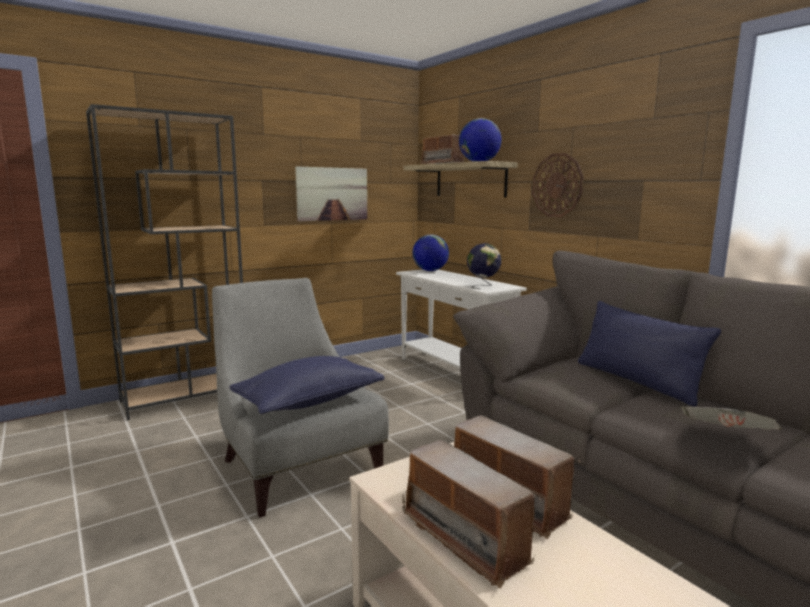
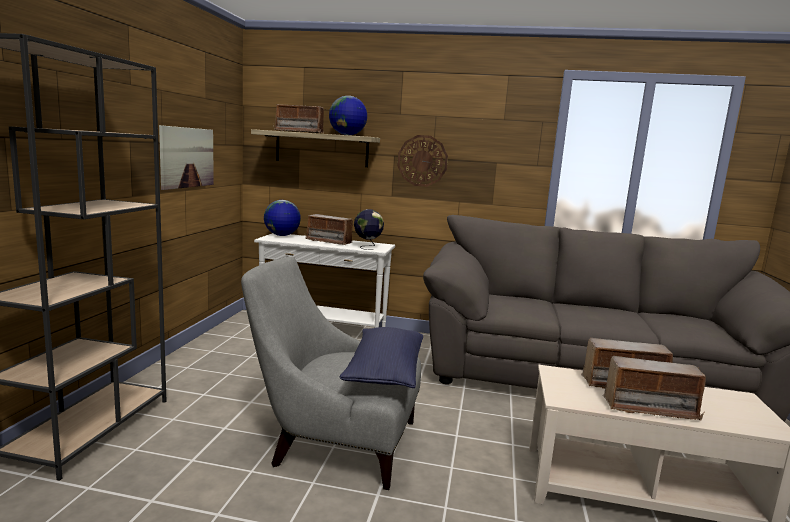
camera: 45 degrees left, 0 degrees up
blue pillow [578,301,721,407] -> none
newspaper [680,406,782,430] -> none
none -> radio [305,214,353,245]

